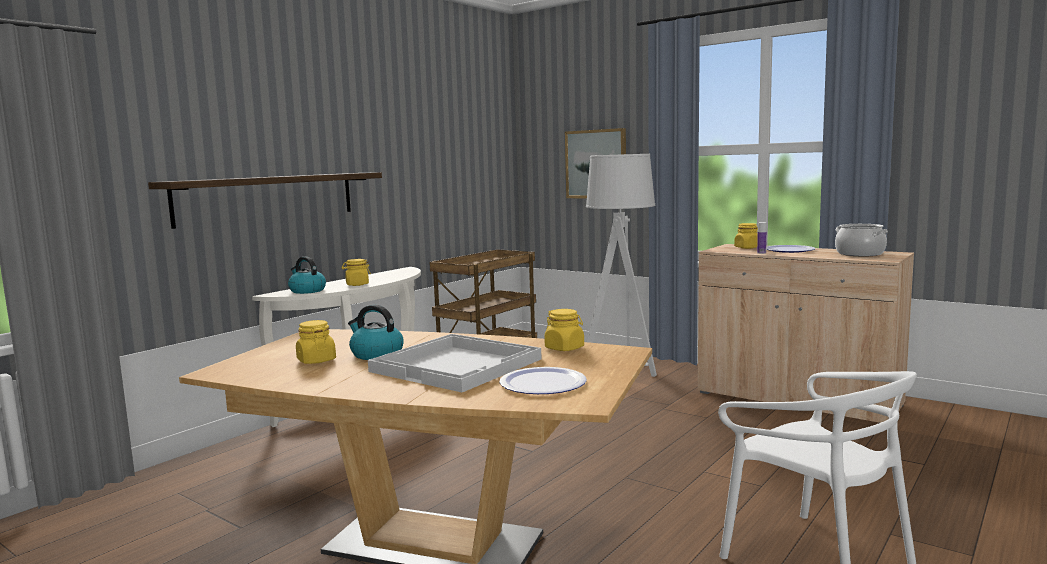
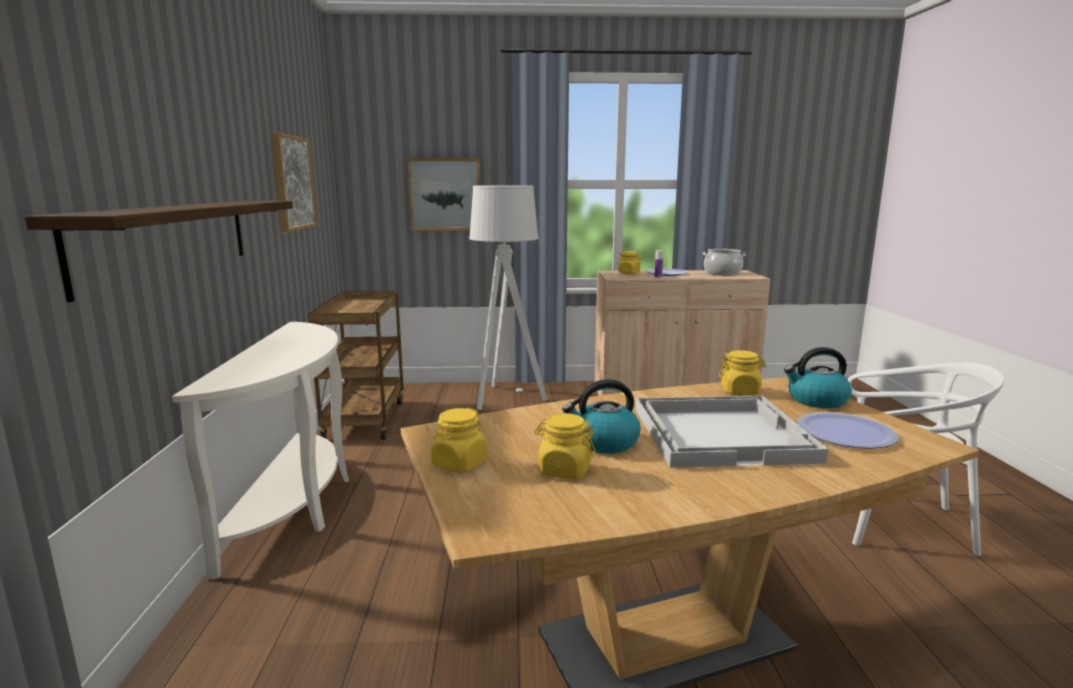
camera: 40 degrees left, 5 degrees up
kettle [288,257,326,294] -> kettle moved to [784,347,852,408]
yellow jar [342,259,371,286] -> yellow jar moved to [431,408,487,473]
none -> picture [272,132,317,232]

